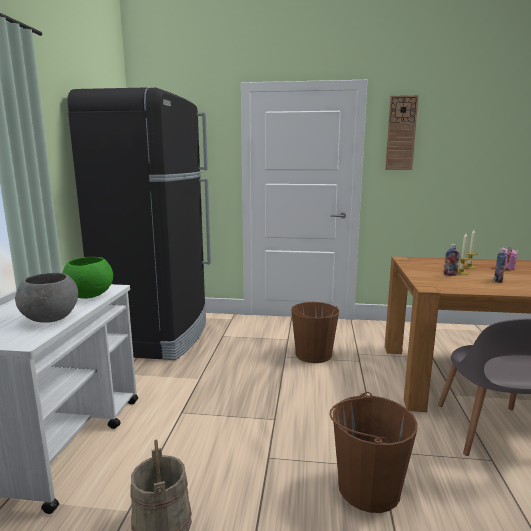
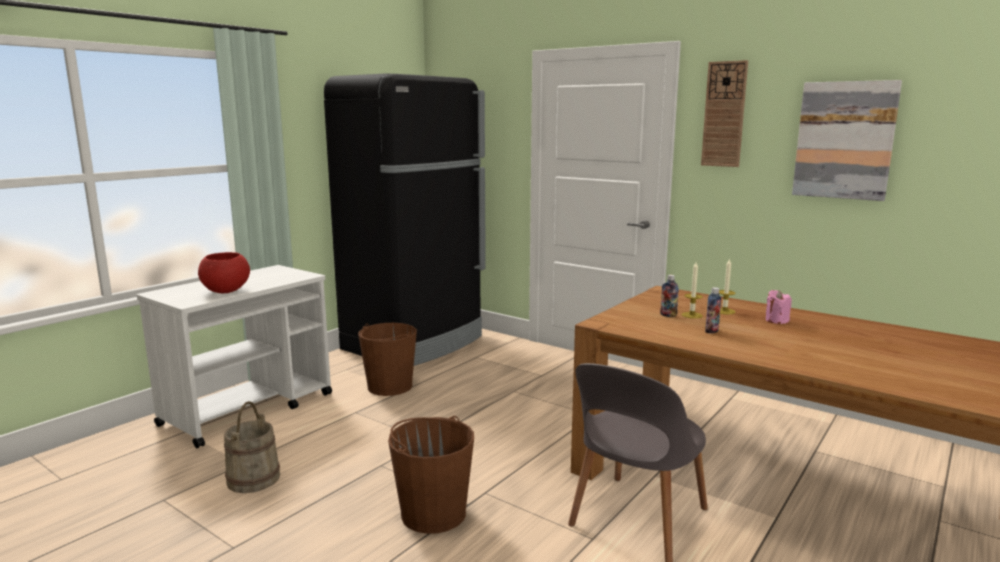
camera: 30 degrees right, 0 degrees up
grey bowl [15,273,78,323] -> red bowl [198,252,250,293]
green bowl [62,257,113,299] -> none
brown bucket [291,302,339,363] -> brown bucket moved to [358,323,417,396]
none -> picture [792,80,902,201]

